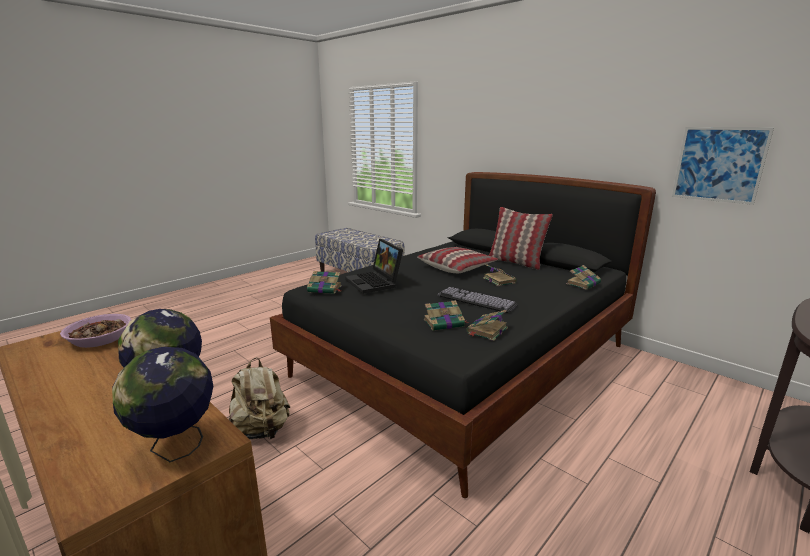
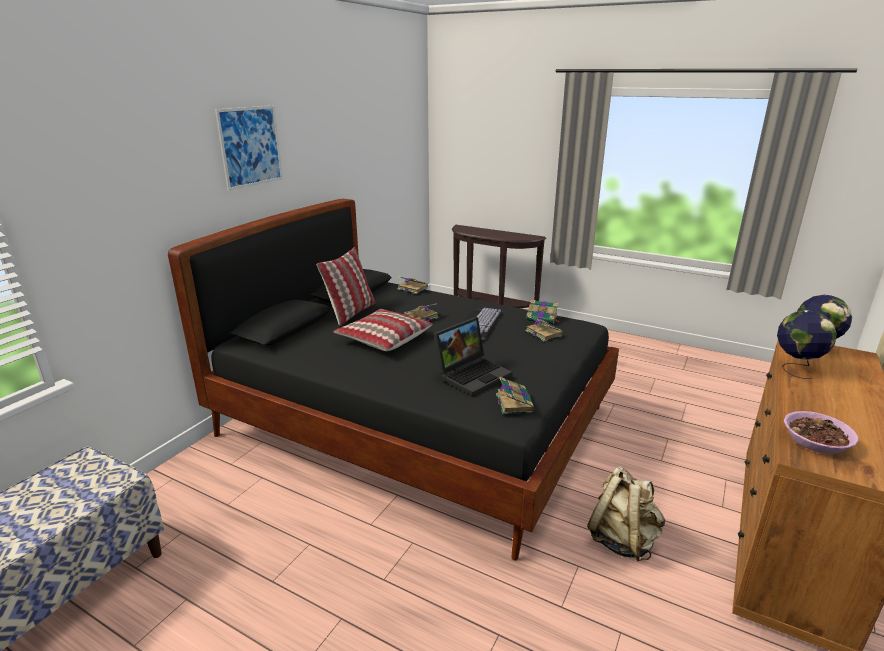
camera: 105 degrees left, 5 degrees up
picture [672,127,774,205] -> picture moved to [215,106,283,191]

